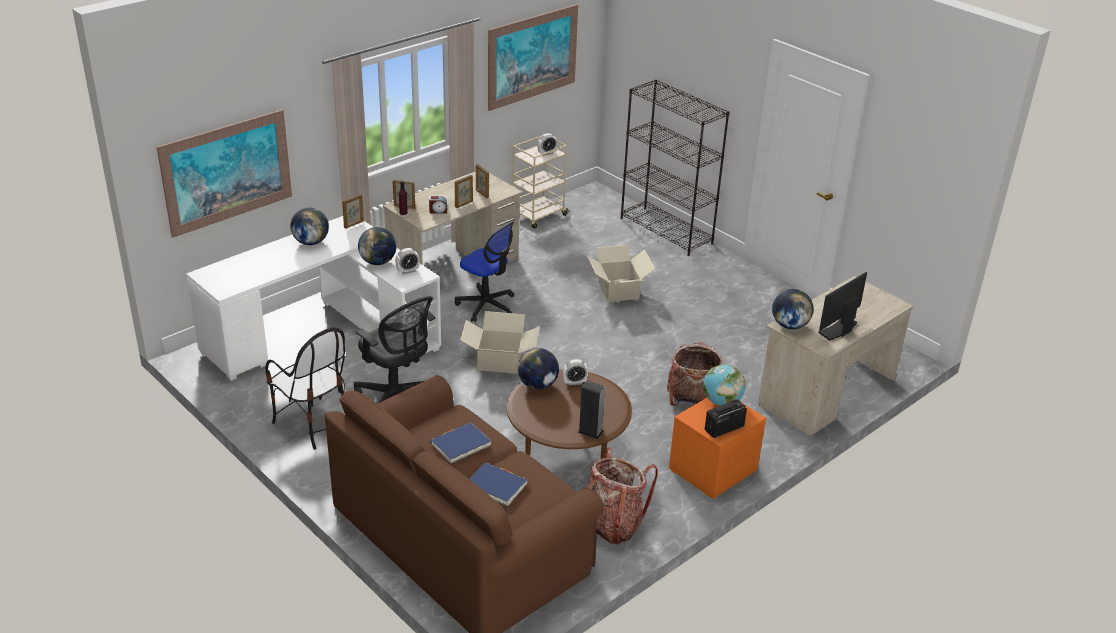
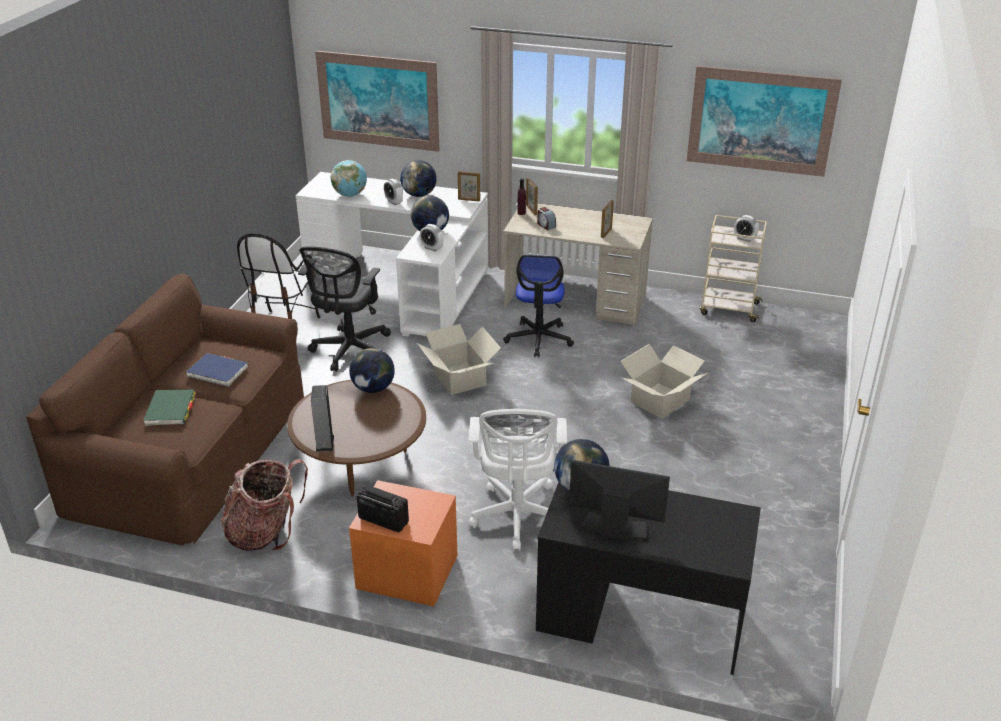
camera: 60 degrees right, 0 degrees up
picture frame [455,175,473,208] -> none
blue book [469,462,528,506] -> green book [143,390,195,426]
alarm clock [563,359,588,386] -> alarm clock moved to [384,179,403,205]
black bookcase [621,79,729,256] -> none
backpack [667,341,722,406] -> white office chair [468,409,567,551]
globe [703,364,745,406] -> globe moved to [331,160,367,197]
beige desk [758,276,914,436] -> black desk [536,482,761,675]

